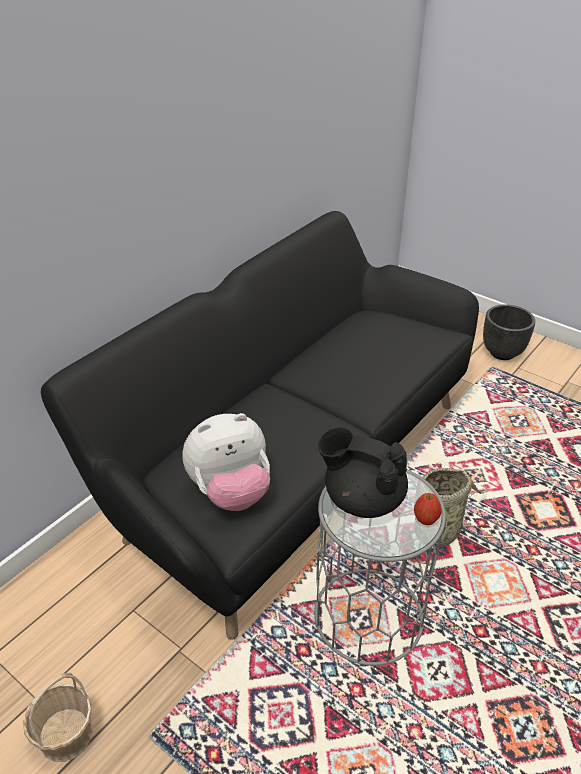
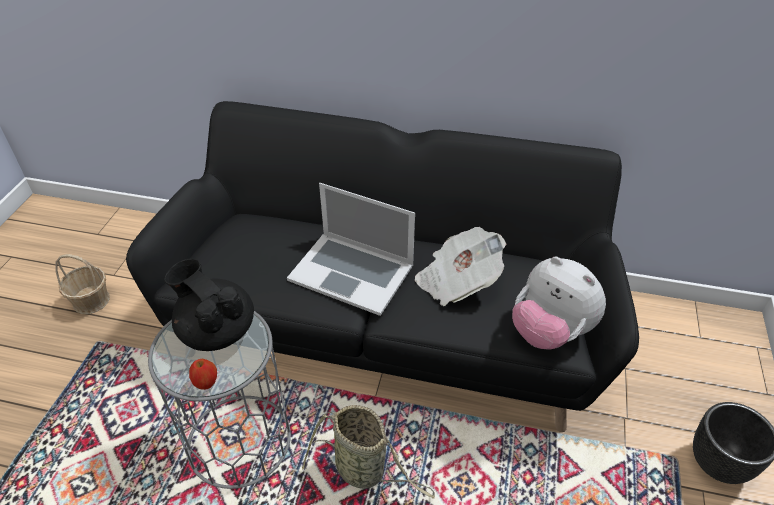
camera: 65 degrees right, 5 degrees up
plush toy [182,413,270,511] -> plush toy moved to [512,256,606,349]
black teapot [318,427,408,518] -> black teapot turned 45 degrees counterclockwise [164,259,254,351]
none -> laptop [287,183,415,316]
none -> newspaper [415,227,506,306]

